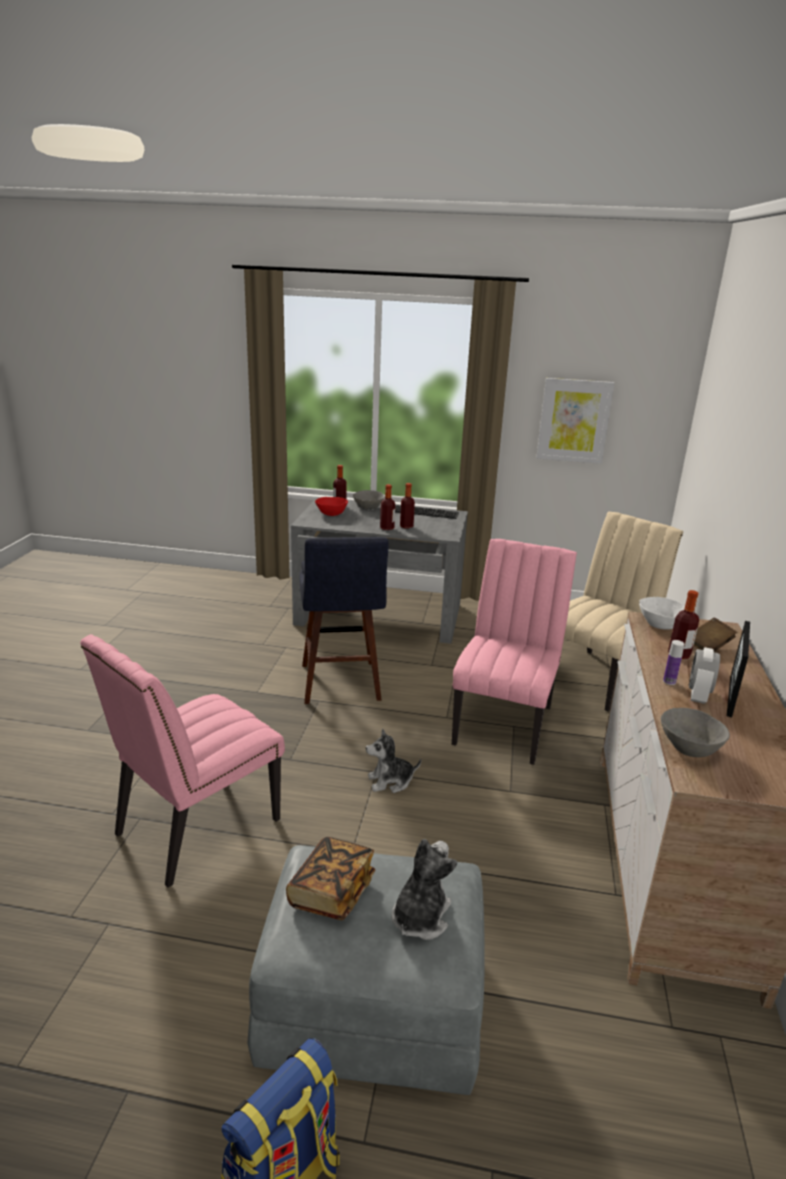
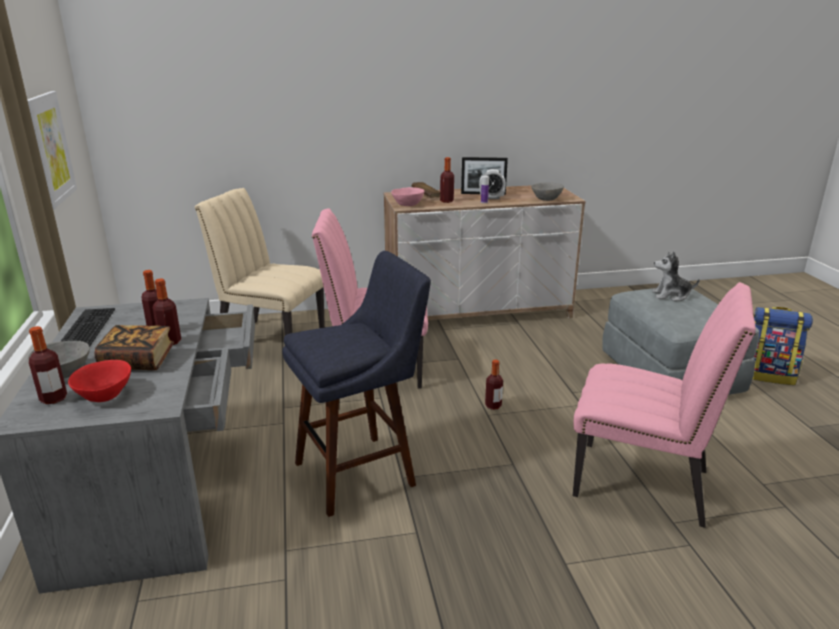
camera: 110 degrees left, 0 degrees up
book [286,837,375,920] -> book moved to [94,325,174,370]
plush toy [366,729,421,793] -> bottle [485,360,503,410]
white bowl [639,597,685,630] -> pink bowl [391,187,425,206]

